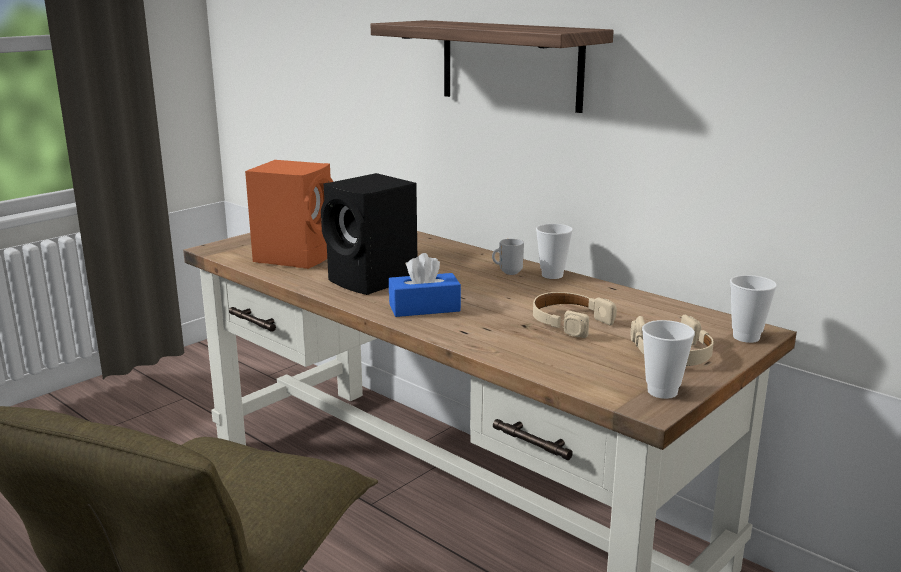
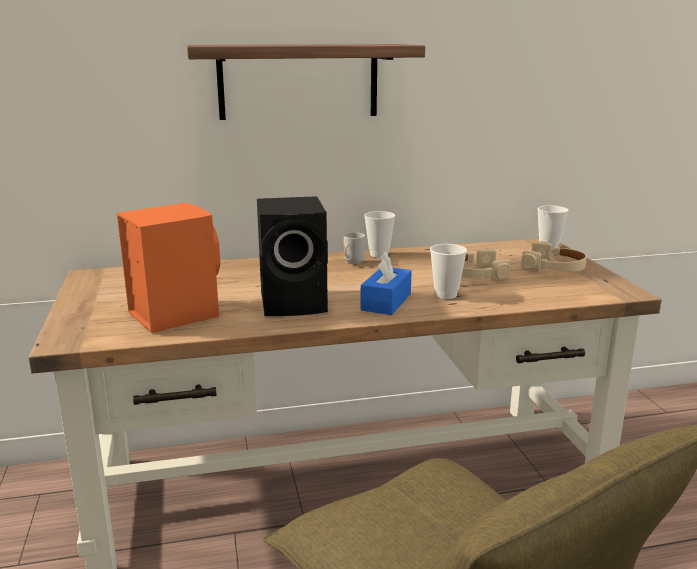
camera: 55 degrees left, 0 degrees up
cup [642,320,695,399] -> cup moved to [430,244,467,299]

